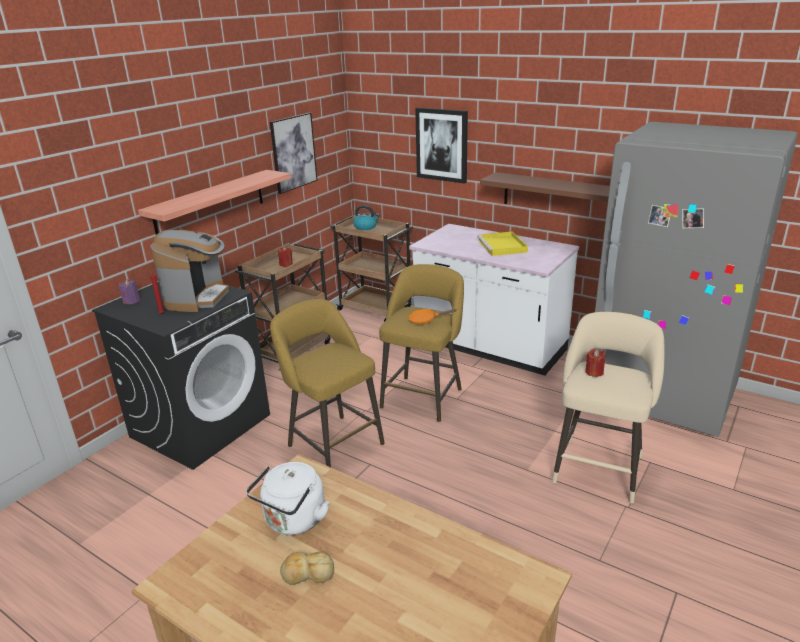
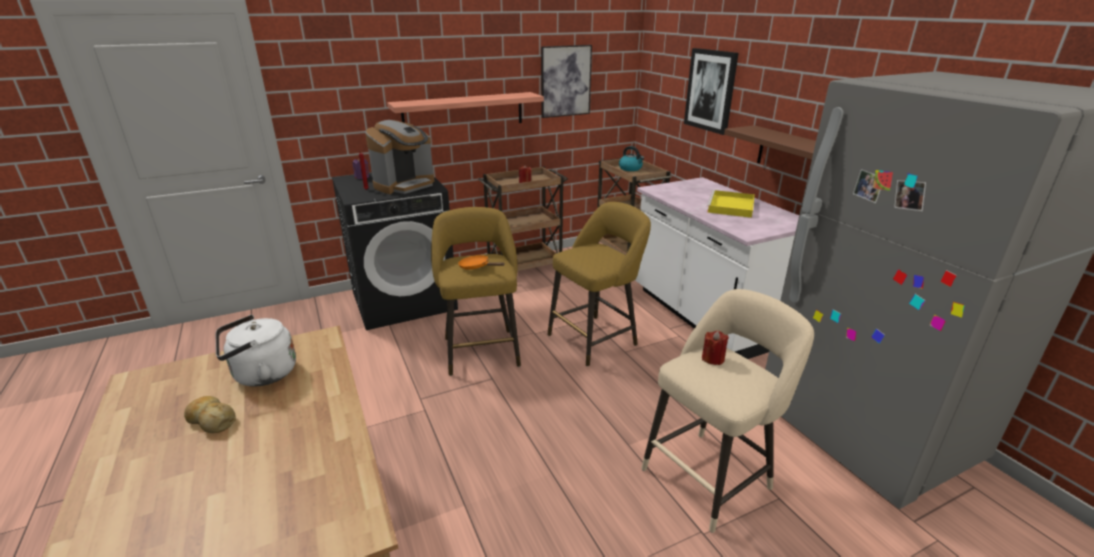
camera: 30 degrees right, 0 degrees up
orange frying pan [408,309,456,324] -> orange frying pan moved to [458,255,505,270]

